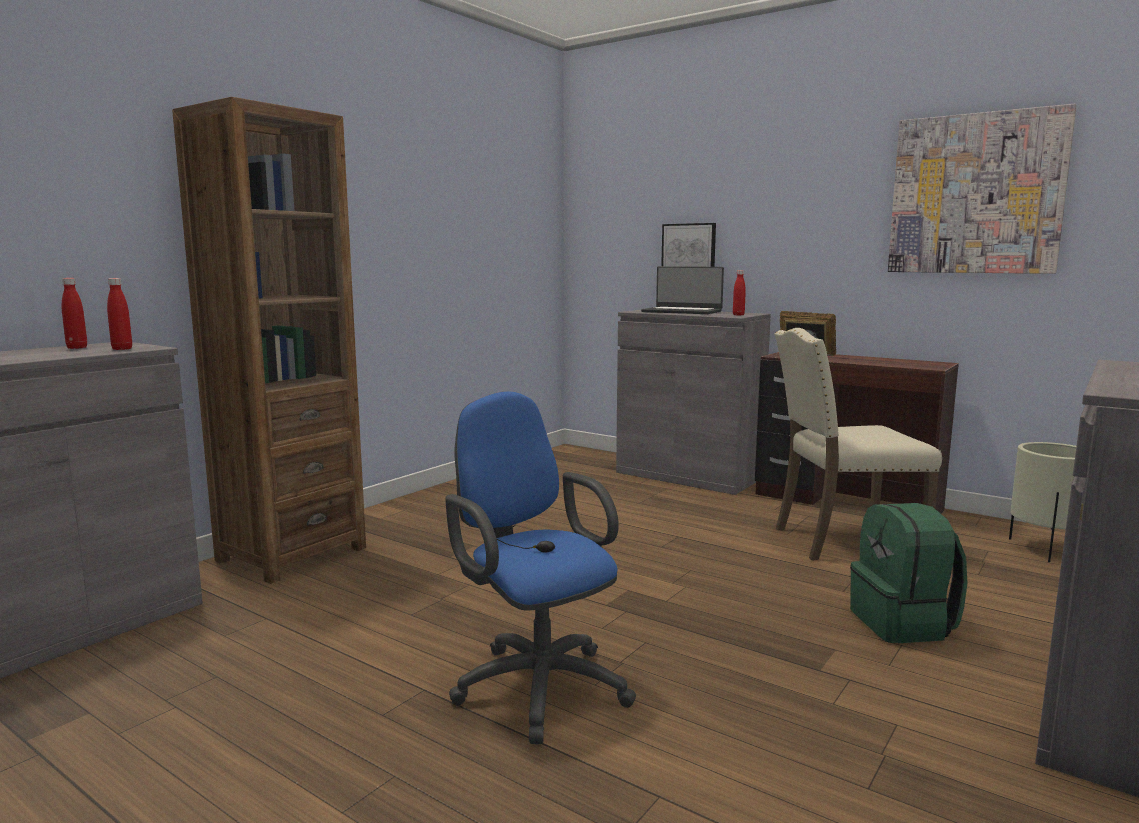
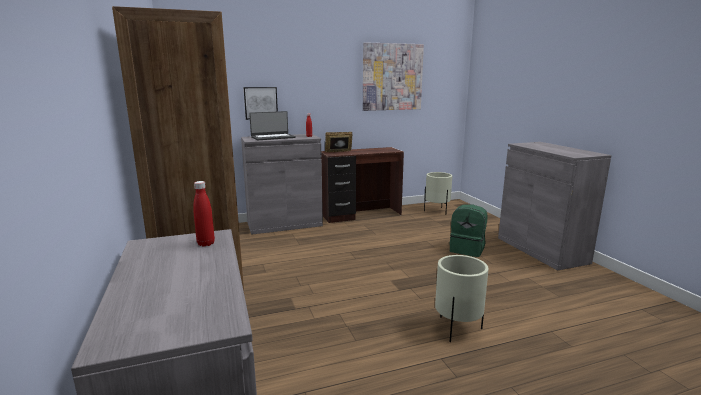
camera: 55 degrees left, 5 degrees up
red bottle [62,278,87,349] -> none
blue office chair [445,392,636,744] -> beige planter [435,255,489,342]
beige chair [774,328,942,560] -> none

